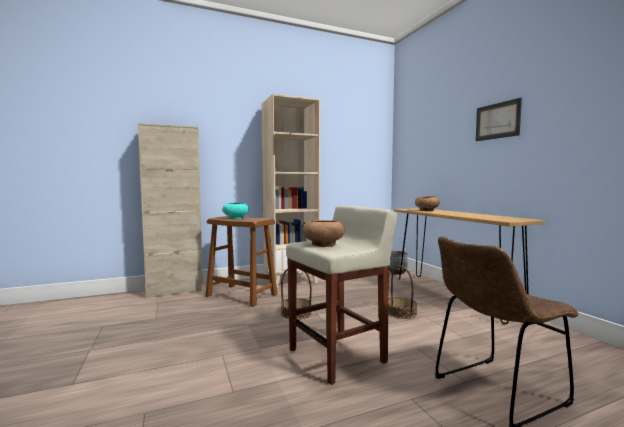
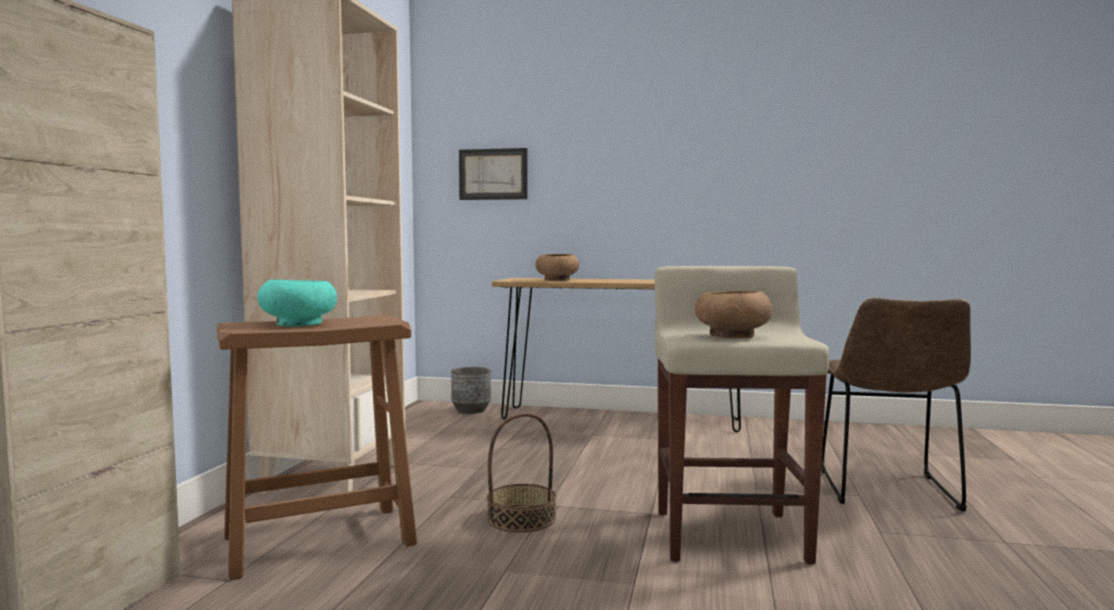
camera: 55 degrees left, 0 degrees up
basket [388,266,417,319] -> none
picture [476,98,522,141] -> picture moved to [459,148,528,200]

